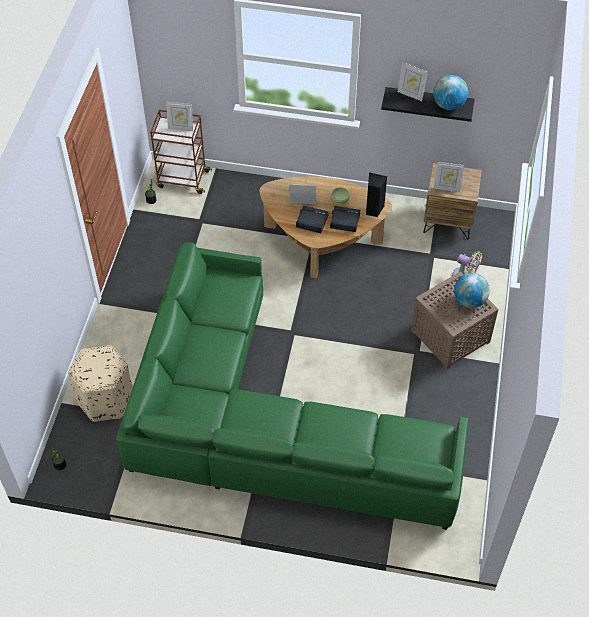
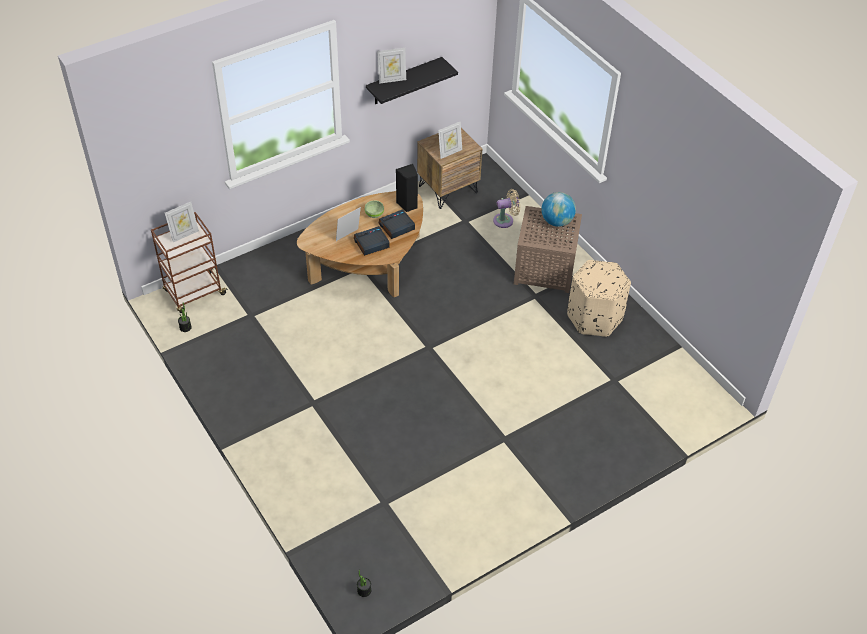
camera: 45 degrees left, 5 degrees down
beige ottoman [68,345,133,422] -> beige ottoman moved to [567,260,631,337]
green sofa [116,242,468,530] -> none
globe [433,75,468,110] -> none

